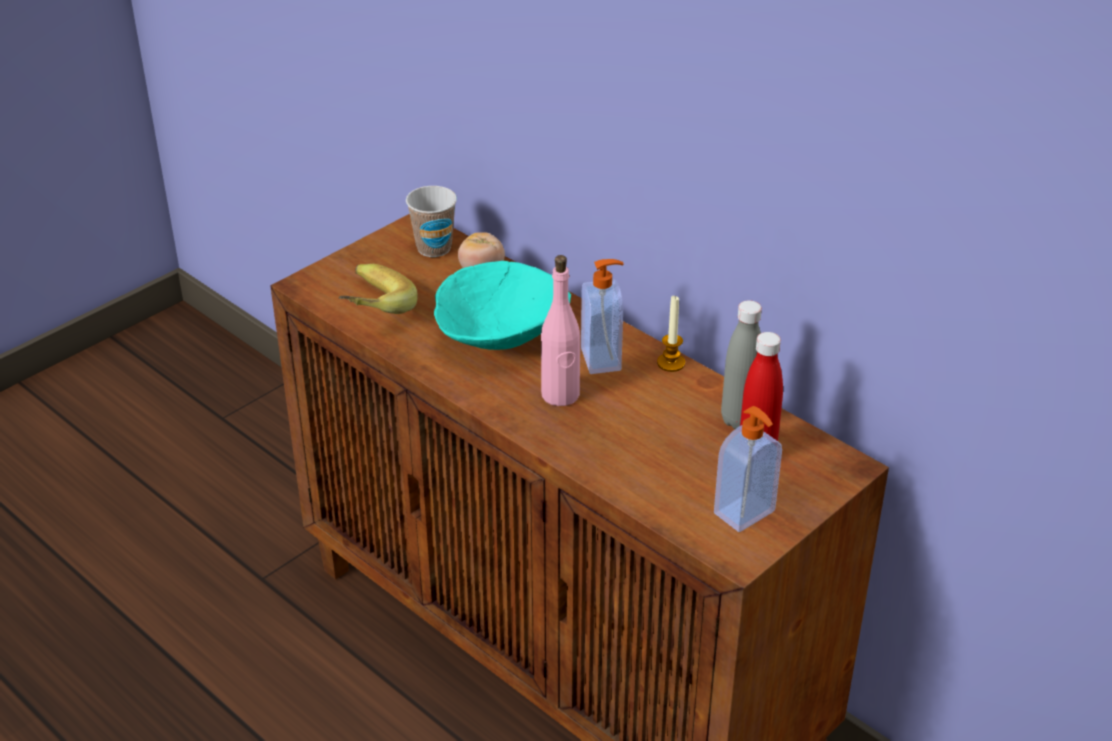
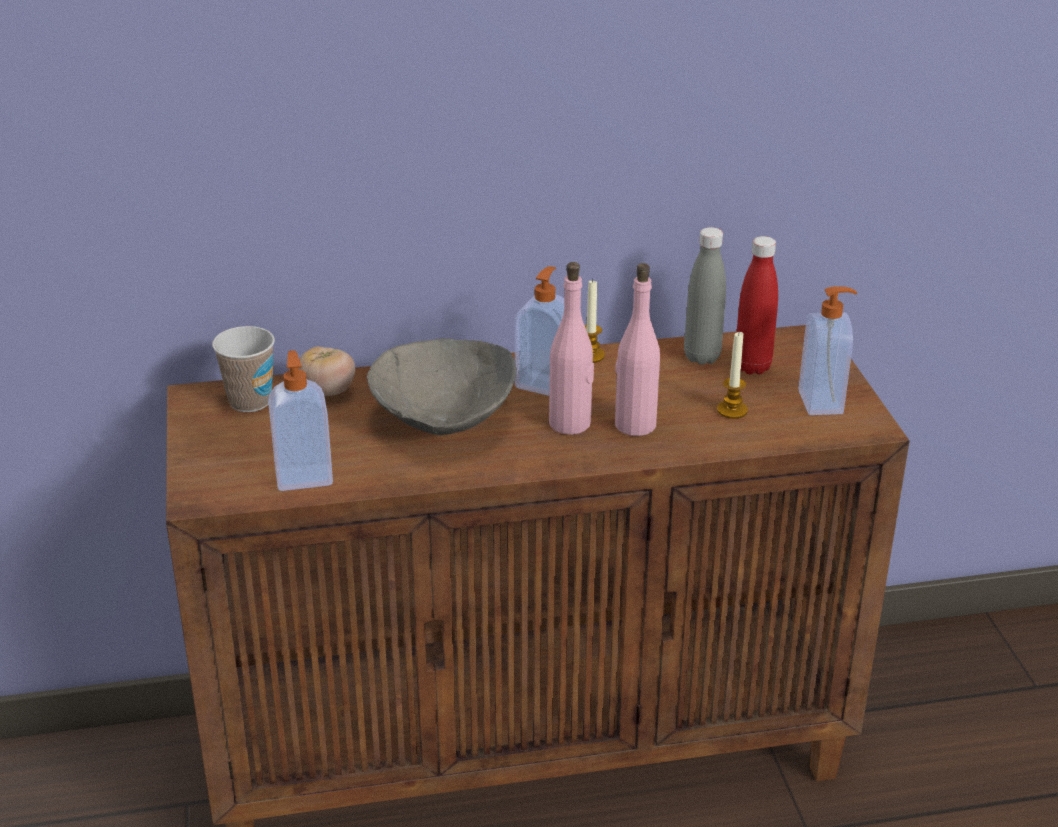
camera: 55 degrees left, 5 degrees down
banana [338,264,418,314] -> soap dispenser [268,350,333,491]
turquoise bowl [434,261,571,350] -> grey bowl [367,338,516,435]
none -> pink bottle [615,263,660,436]
none -> candle [717,332,748,419]

